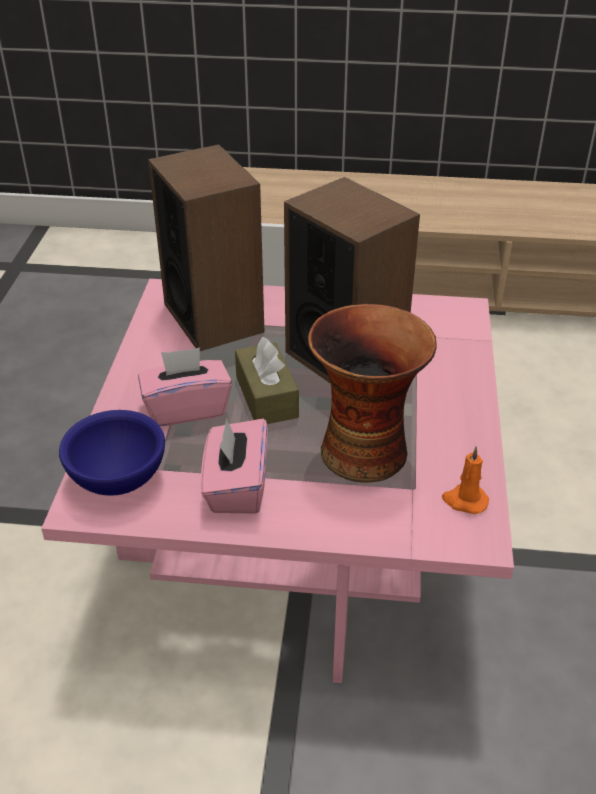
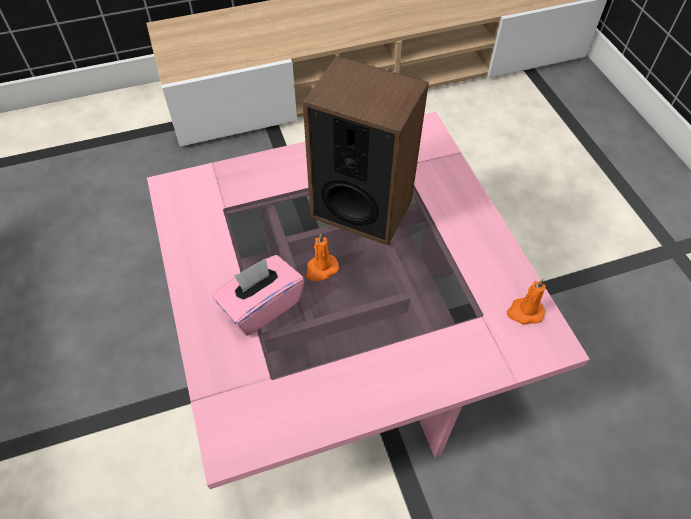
camera: 25 degrees left, 15 degrees up
blue bowl [59,410,165,496] -> none
speaker [148,144,264,351] -> none
pink tissue box [201,418,268,514] -> none
brown tissue box [235,337,299,424] -> orange candle [306,233,339,281]
vase [308,304,437,483] -> none

